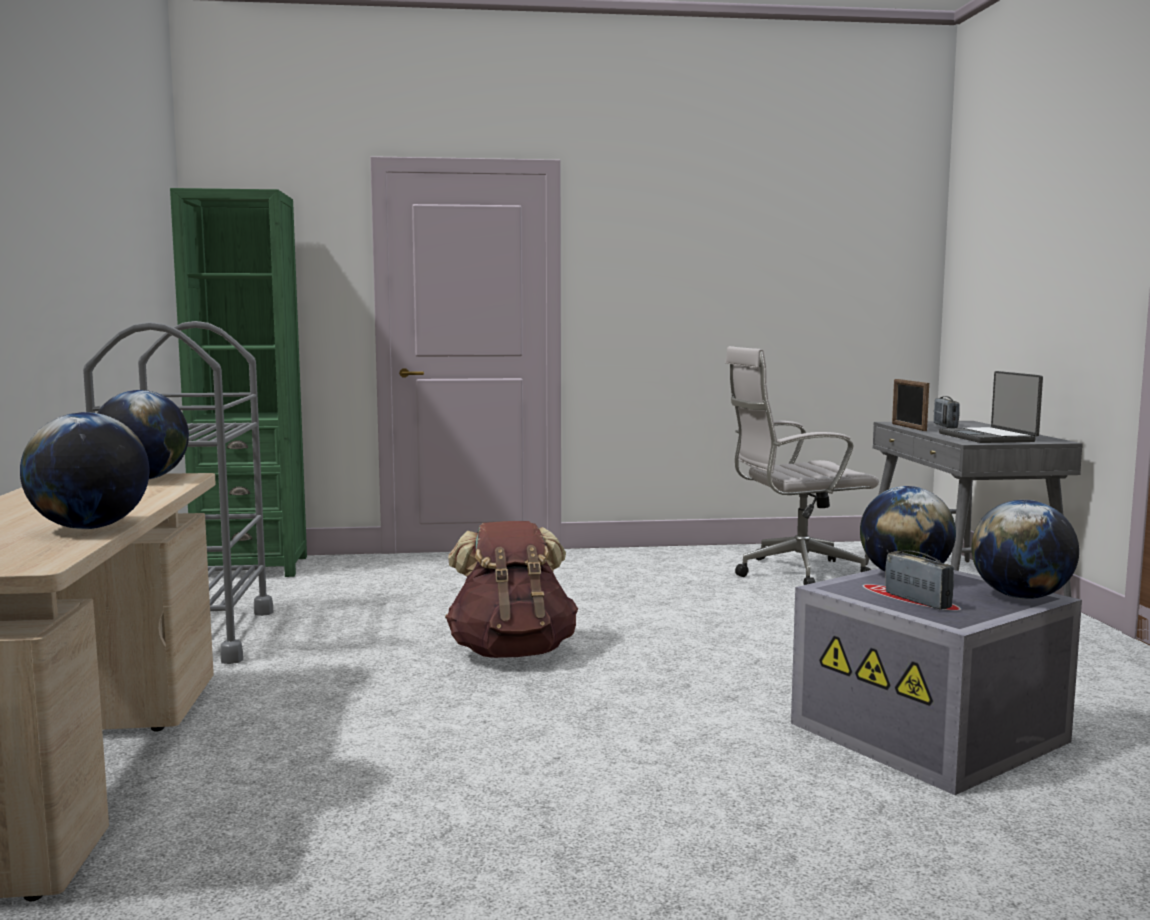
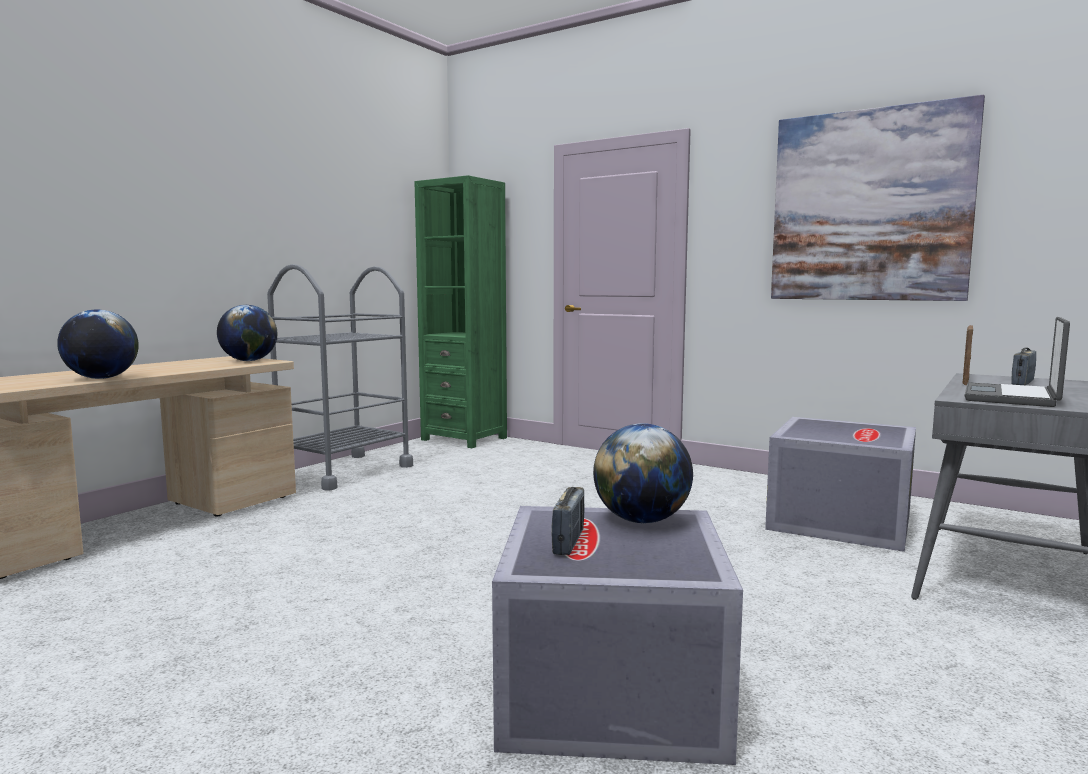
camera: 40 degrees right, 0 degrees up
brown backpack [445,521,578,658] -> none
white office chair [725,346,879,585] -> grey storage box [765,417,916,552]
globe [971,500,1079,599] -> none
none -> picture [771,95,985,301]

